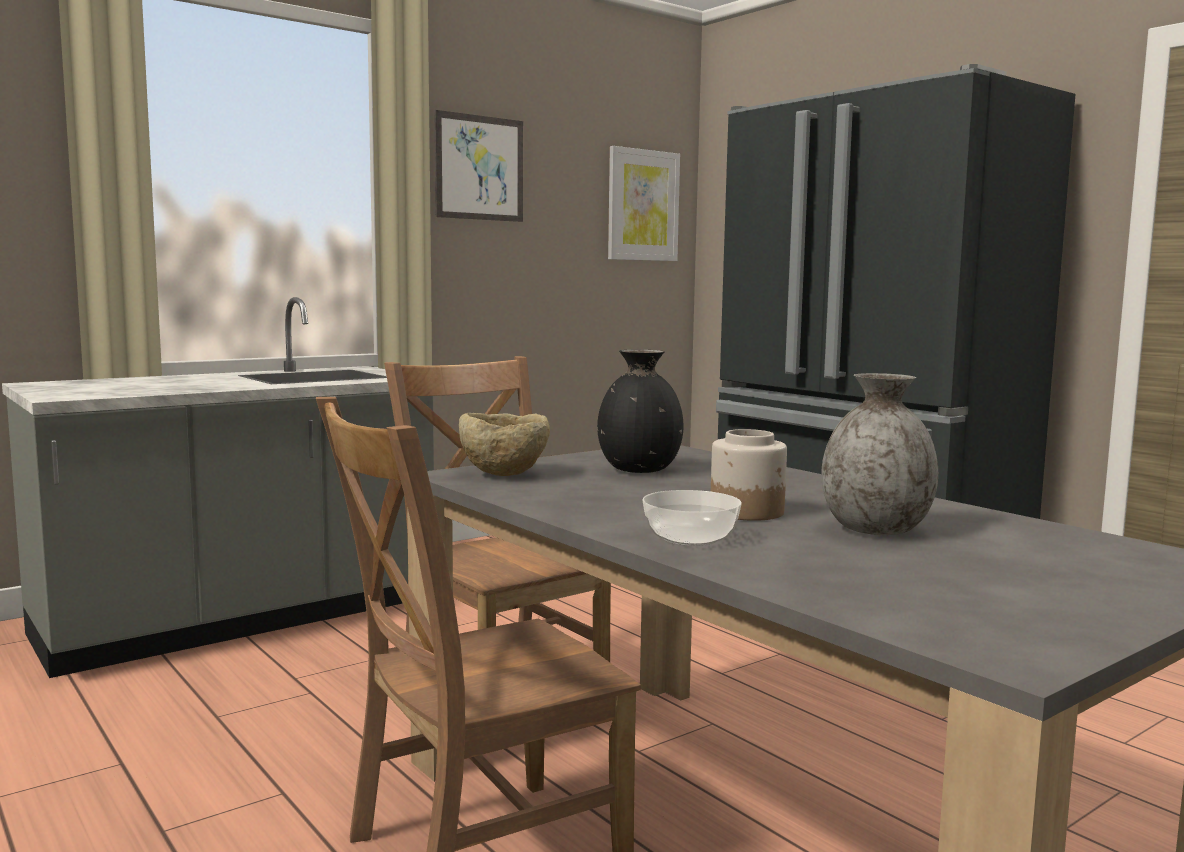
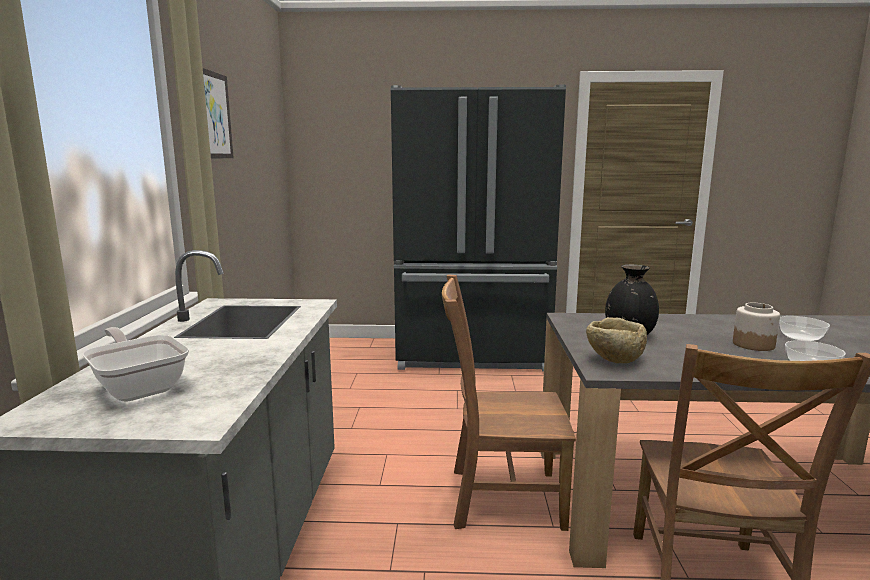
camera: 50 degrees left, 5 degrees up
picture [608,146,680,261] -> none
grey vase [821,373,938,535] -> bowl [779,316,830,342]
none -> frying pan [82,327,189,402]

